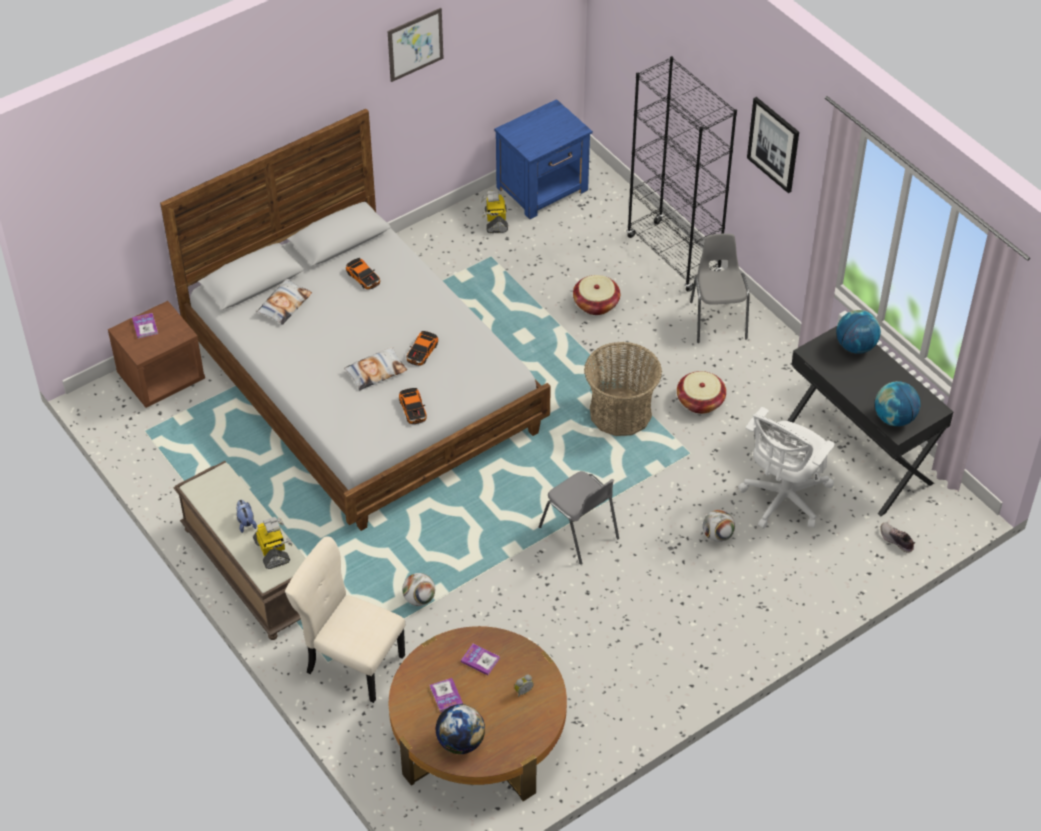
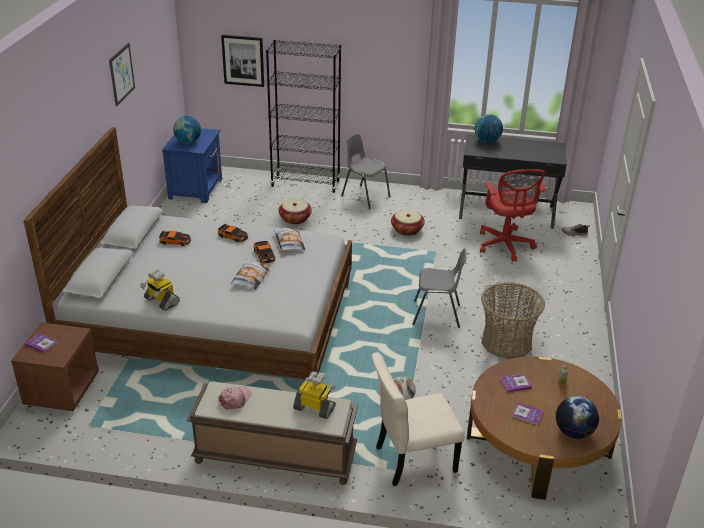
camera: 45 degrees left, 15 degrees down
plush toy [236,500,257,533] -> none
pillow [257,279,312,325] -> pillow moved to [274,228,305,251]
toy car [399,388,427,424] -> toy car moved to [218,224,248,242]
toy robot [481,191,508,233] -> toy robot moved to [140,270,180,311]
basket [584,342,662,436] -> basket moved to [481,282,545,359]
football [703,510,735,542] -> none
white office chair [738,407,835,529] -> red office chair [480,169,546,262]
picture [747,97,799,193] -> picture moved to [221,35,264,87]
globe [875,381,920,426] -> globe moved to [173,116,201,144]
none -> pink cap [219,386,251,410]

